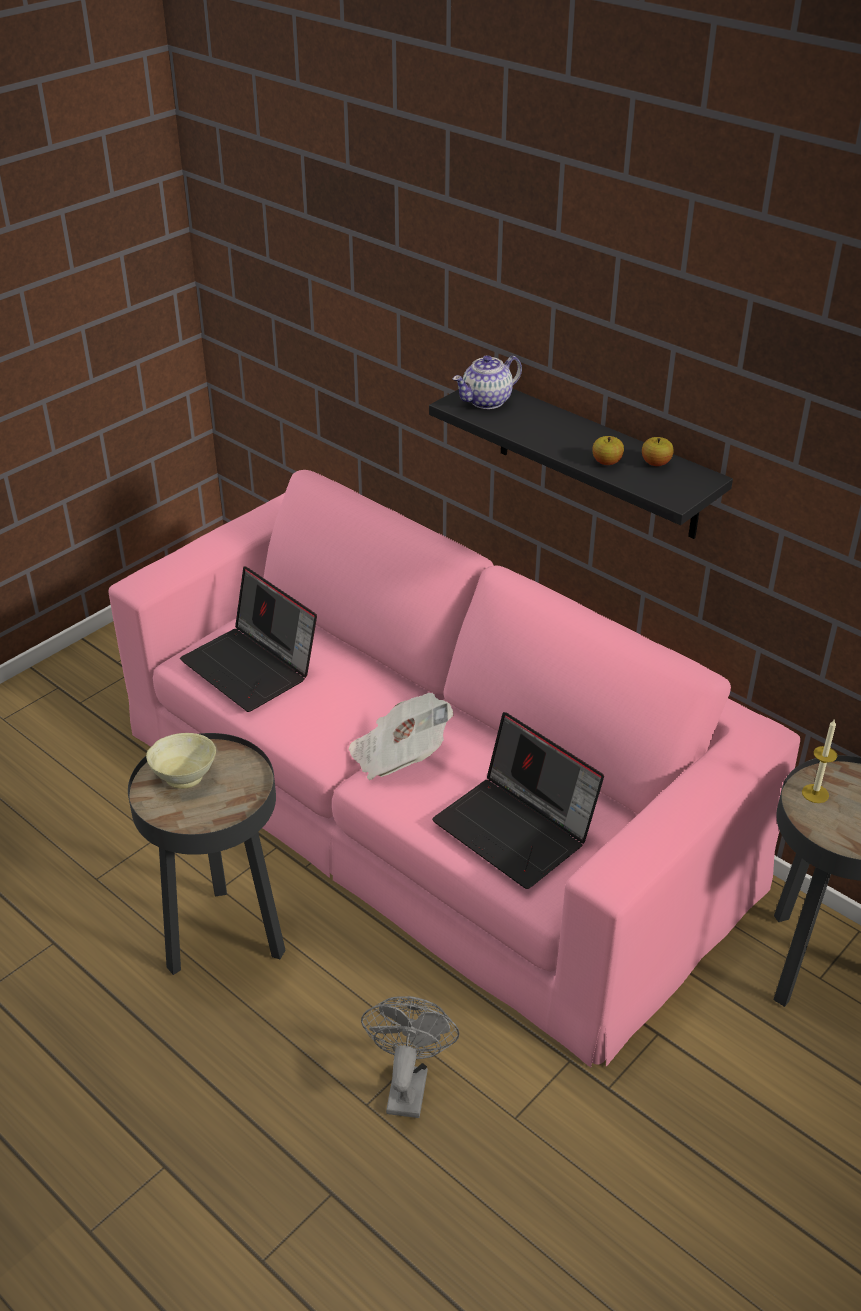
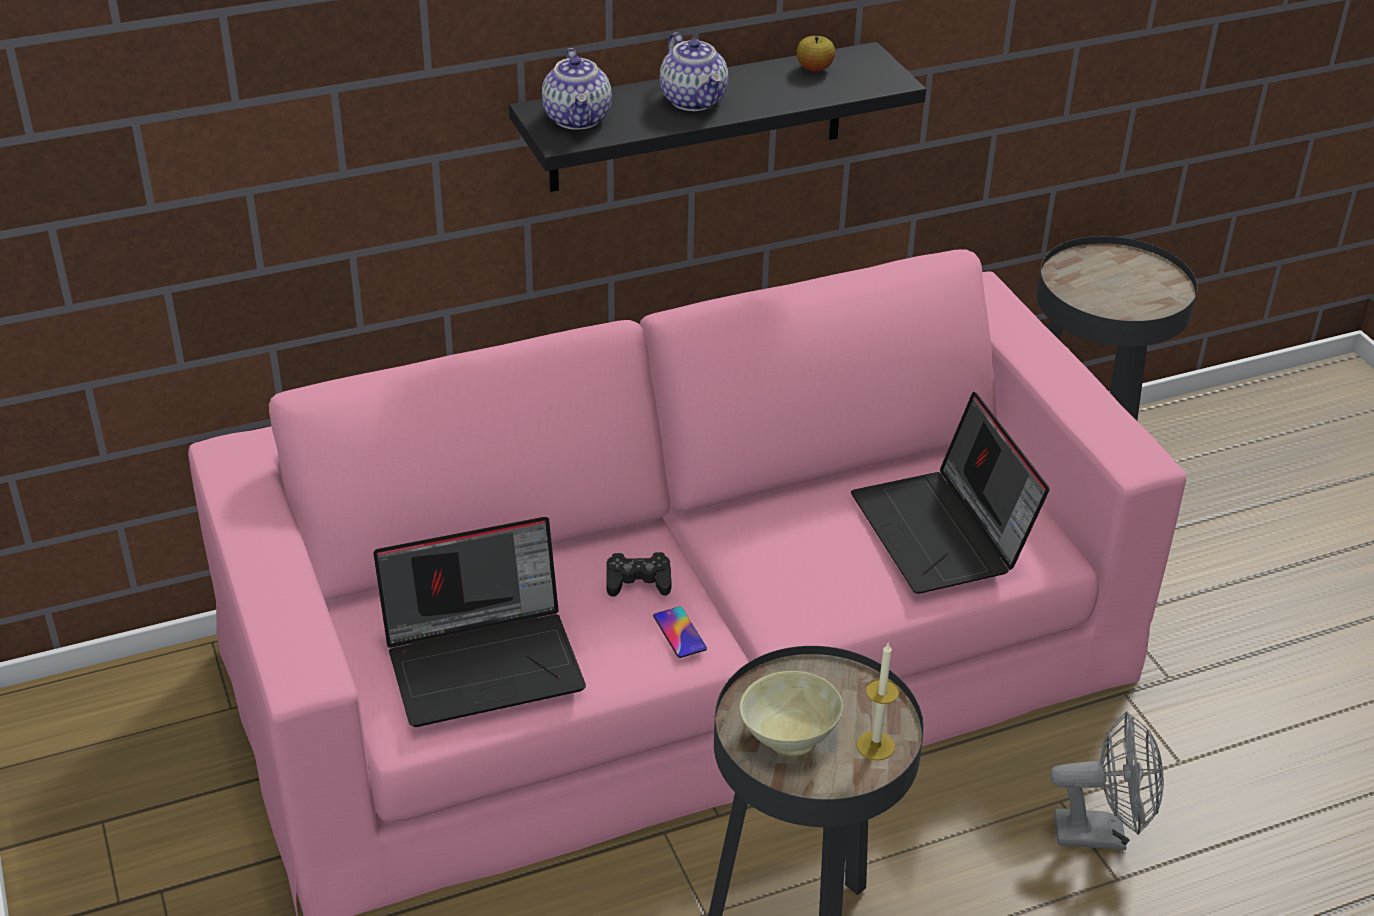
camera: 65 degrees left, 0 degrees up
newspaper [348,693,453,780] -> none
grey fan [361,996,460,1118] -> grey fan turned 150 degrees clockwise [1050,711,1164,850]
laptop [432,712,604,889] -> laptop turned 90 degrees clockwise [851,392,1050,594]
apple [592,436,624,465] -> none
candle [802,720,837,803] -> candle moved to [856,643,899,760]
none -> black game controller [606,552,671,597]
none -> phone [653,606,707,658]
none -> teapot [660,33,728,111]

